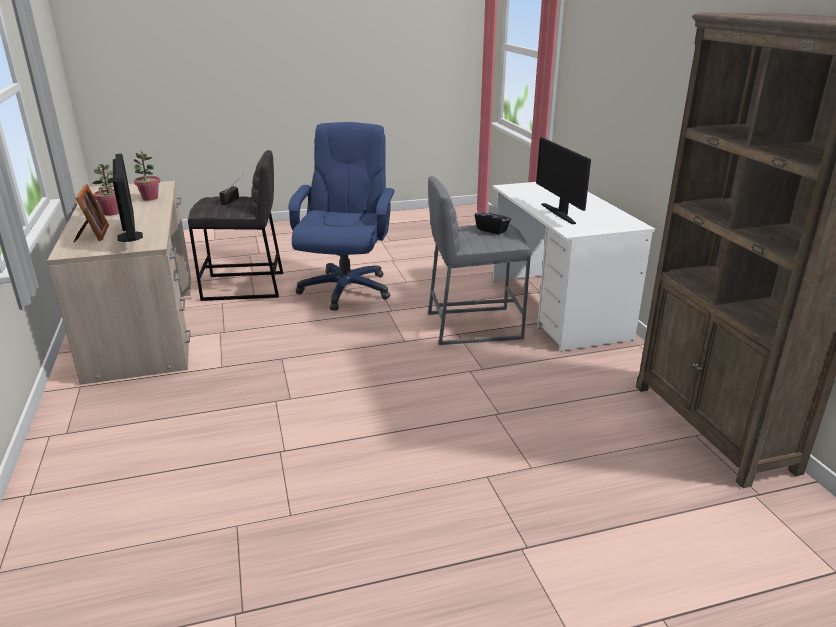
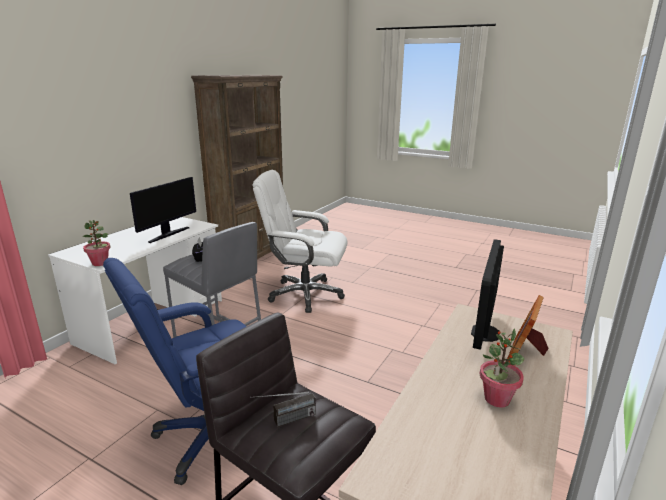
camera: 135 degrees left, 5 degrees down
potted plant [134,151,161,201] -> potted plant moved to [83,220,110,266]
none -> white office chair [253,170,348,313]

